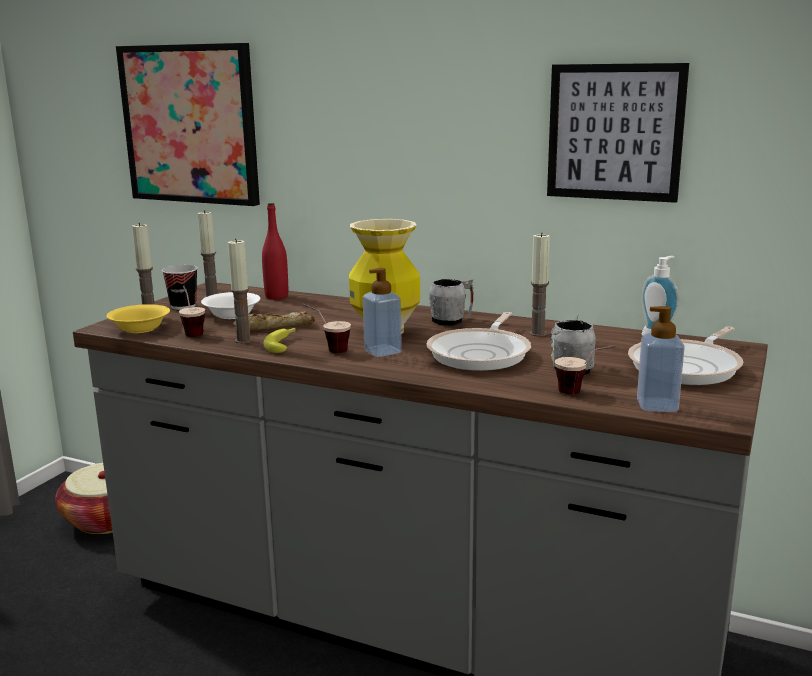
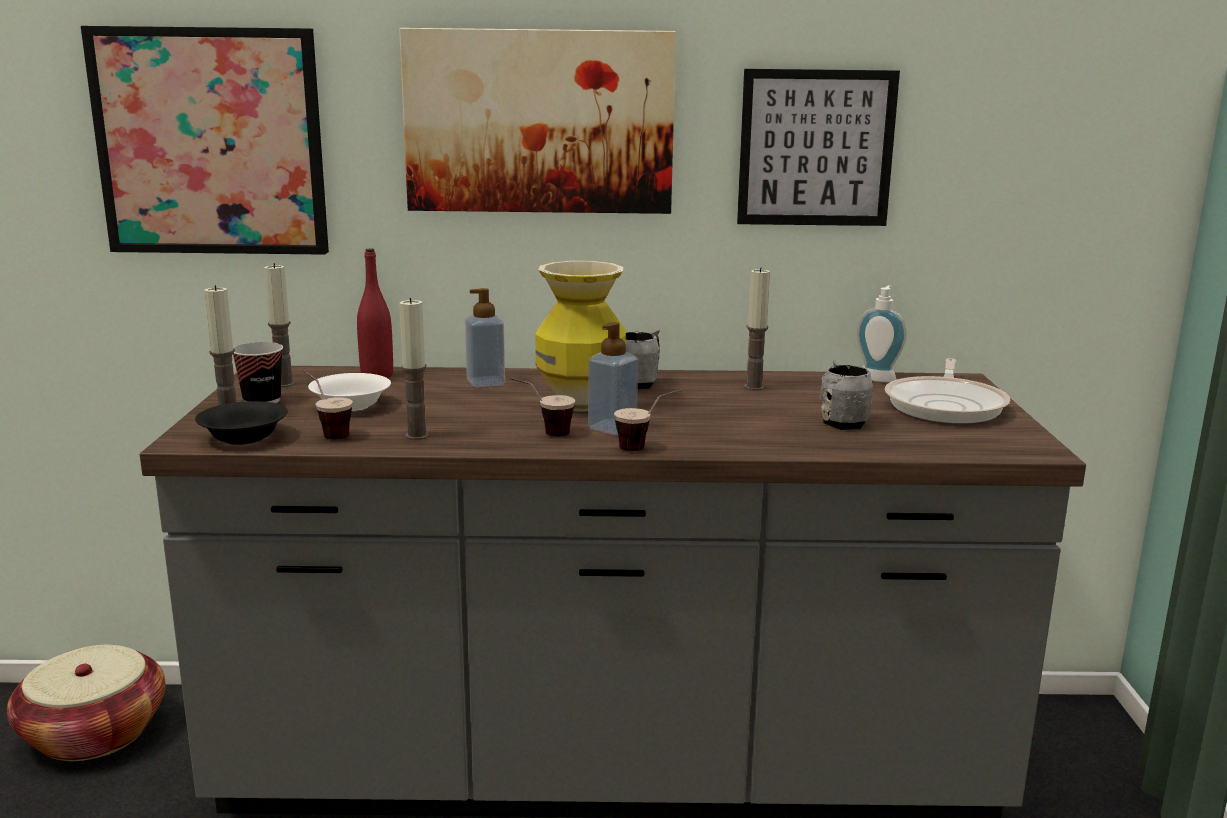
camera: 25 degrees left, 0 degrees up
yellow bowl [106,304,170,333] -> black bowl [195,401,288,445]
bread [233,312,315,331] -> none
banana [264,328,295,353] -> none
frying pan [426,312,531,371] -> none
cup [555,346,615,394] -> cup moved to [614,389,682,451]
soap dispenser [637,306,685,412] -> soap dispenser moved to [465,288,505,387]
none -> picture [399,28,676,214]

